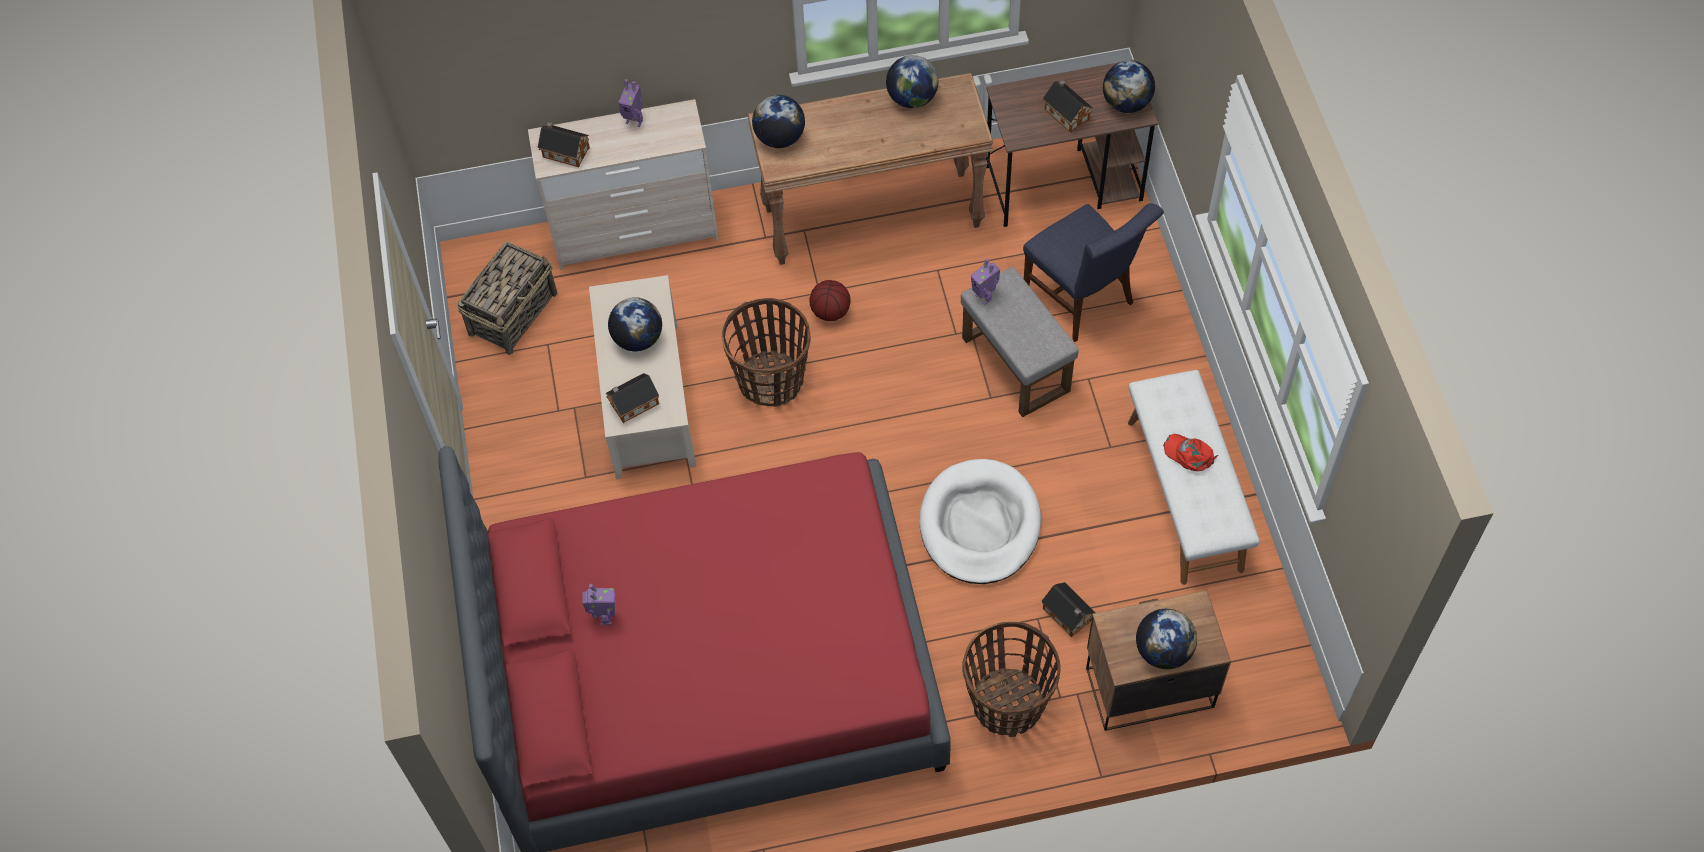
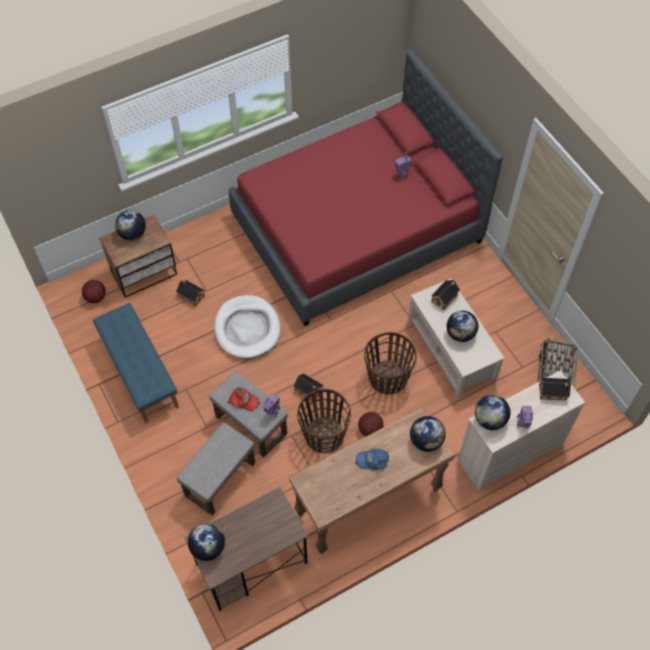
camera: 160 degrees right, 0 degrees up
globe [886,55,938,108] -> globe moved to [475,395,510,430]
basket [962,622,1061,737] -> basket moved to [297,389,351,453]
blue chair [1023,203,1164,342] -> grey ottoman [177,423,255,516]
toy house [1043,80,1093,133] -> toy house moved to [293,373,324,401]
white bench [1128,370,1260,585] -> blue bench [93,303,179,423]
red cap [1163,434,1218,471] -> red cap moved to [228,388,260,411]
none -> basketball [82,280,106,303]
none -> blue cap [356,449,389,470]

